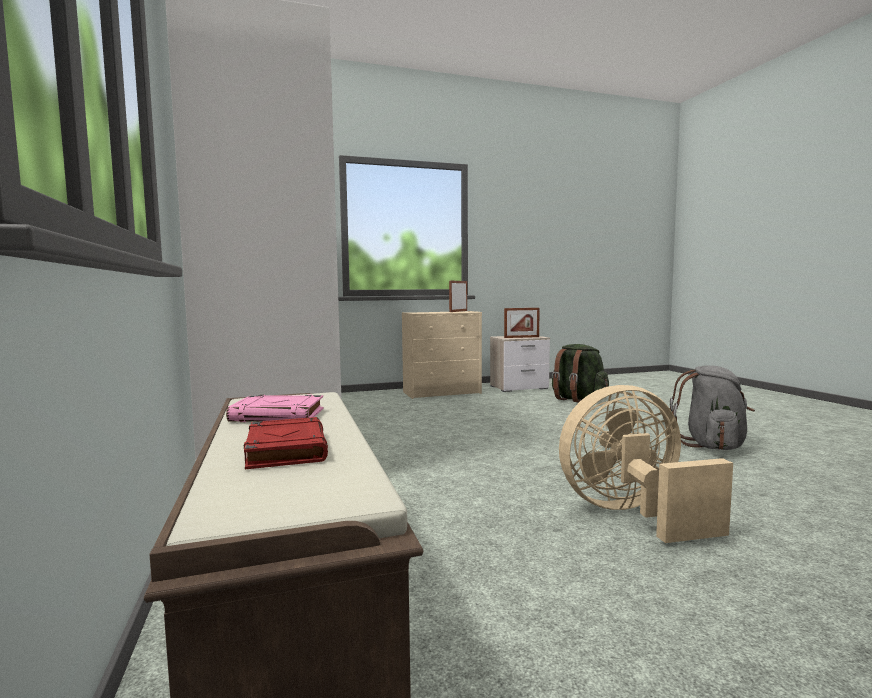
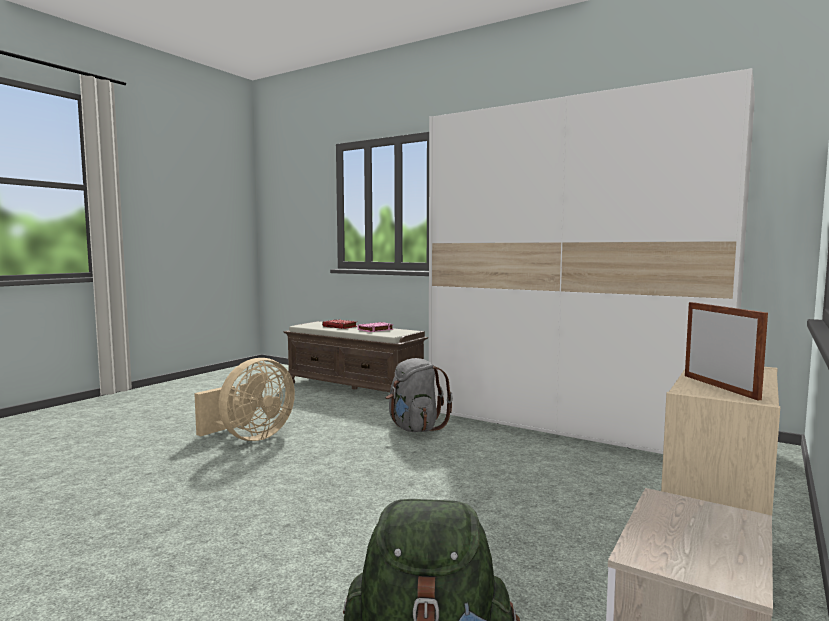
camera: 140 degrees right, 0 degrees up
picture frame [504,308,540,338] -> none
grey backpack [670,365,755,450] -> grey backpack moved to [386,358,453,432]

